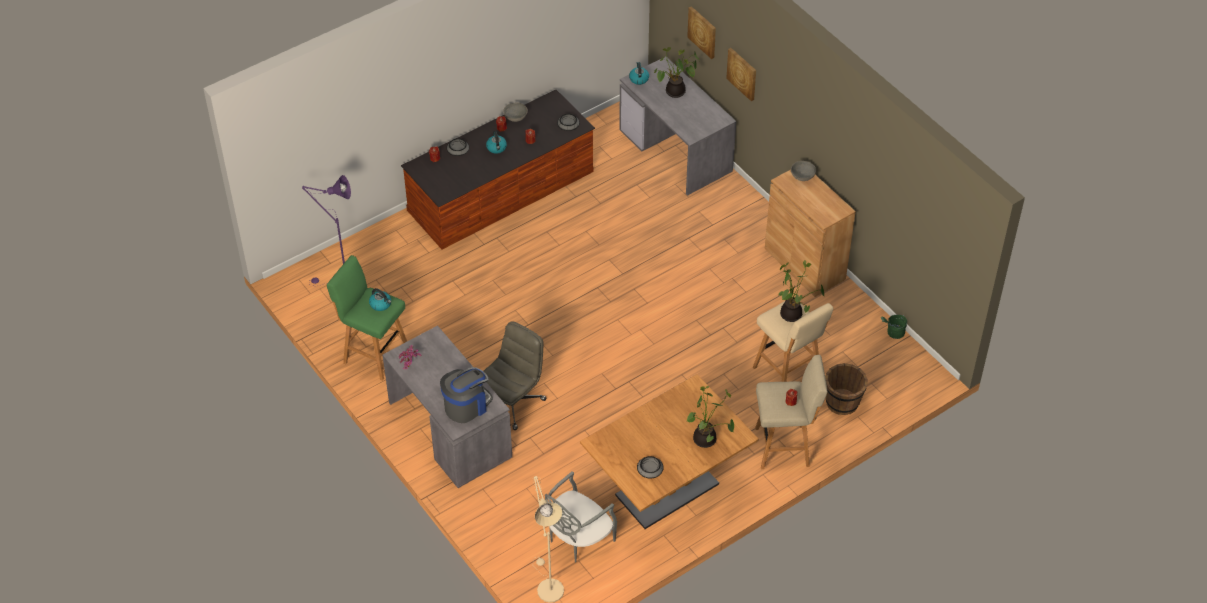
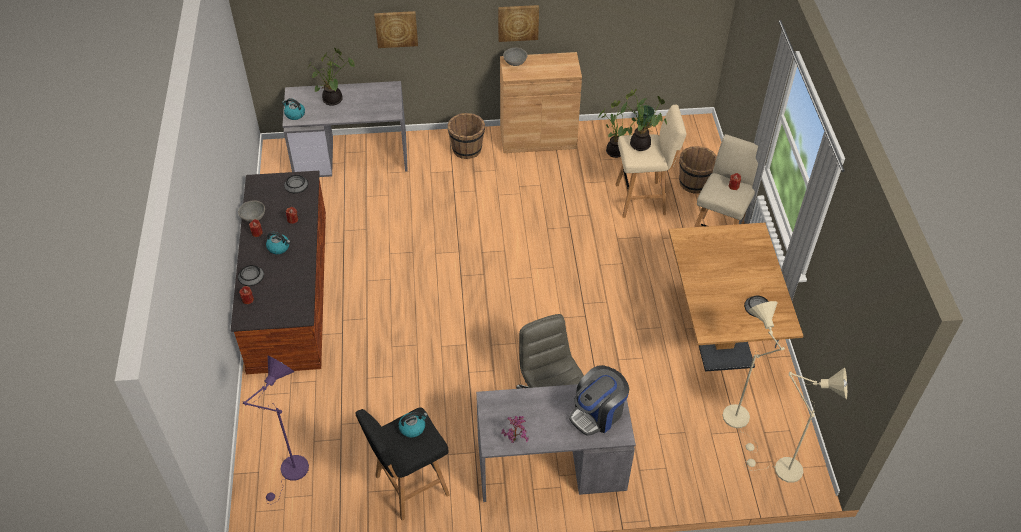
camera: 60 degrees left, 0 degrees up
green stool [327,255,407,381] -> black stool [355,407,450,521]
coffee machine [440,367,493,423] -> coffee machine turned 120 degrees counterclockwise [569,365,629,436]
grey chair [545,471,617,563] -> beige floor lamp [723,301,785,453]
picture [687,6,716,59] -> picture moved to [498,5,539,42]
potted plant [687,386,734,448] -> potted plant moved to [598,100,642,158]
none -> brown bucket [447,113,485,159]

